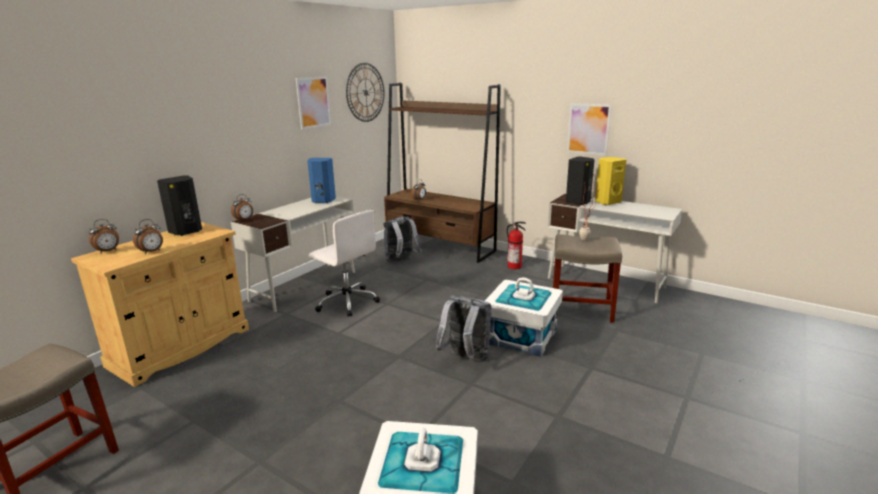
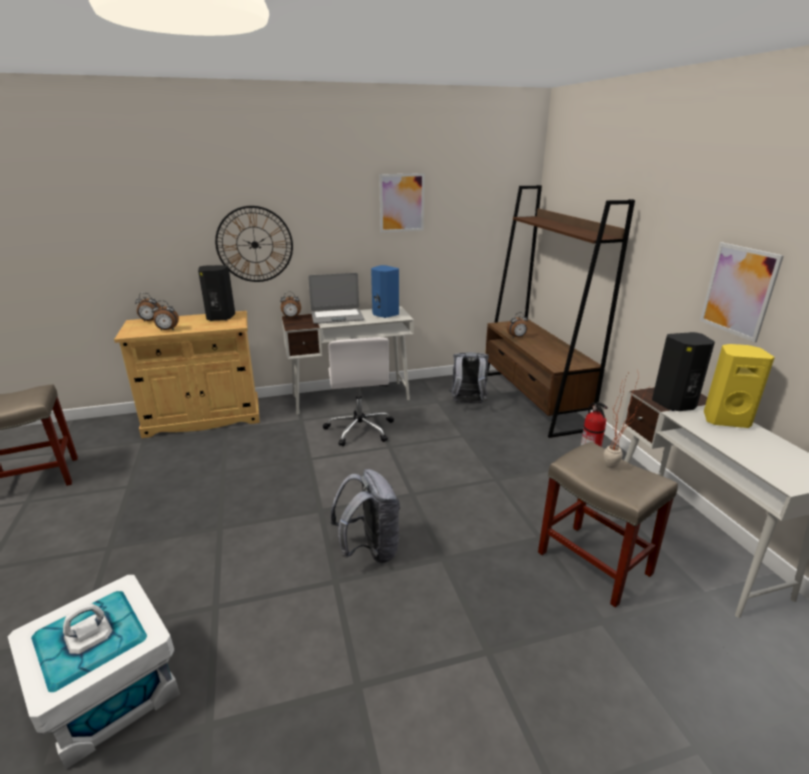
camera: 40 degrees right, 5 degrees up
wall clock [346,63,385,122] -> wall clock moved to [215,206,293,282]
white storage box [485,278,563,357] -> none
none -> laptop [308,273,364,324]

